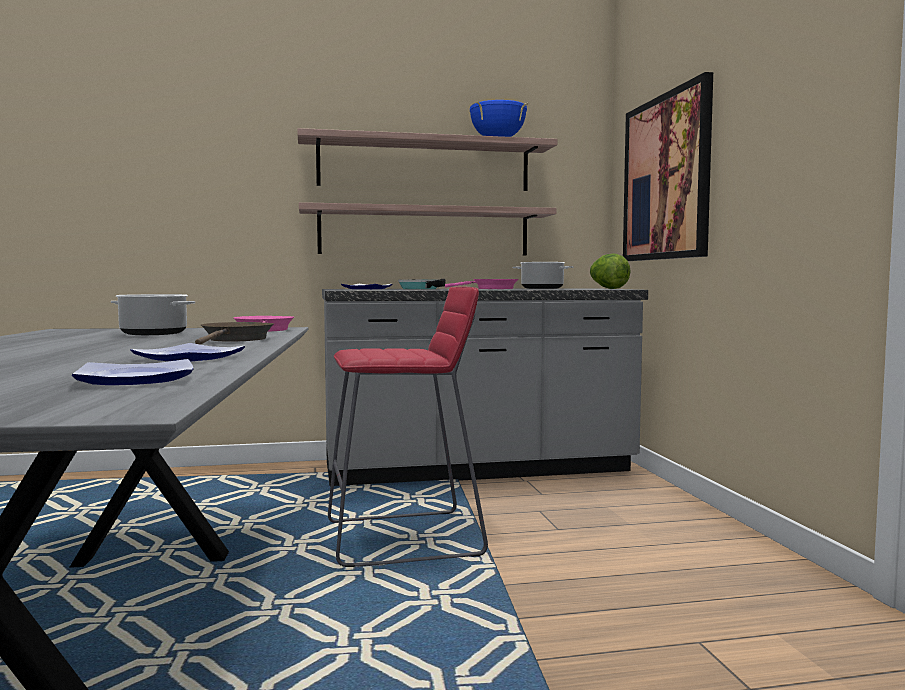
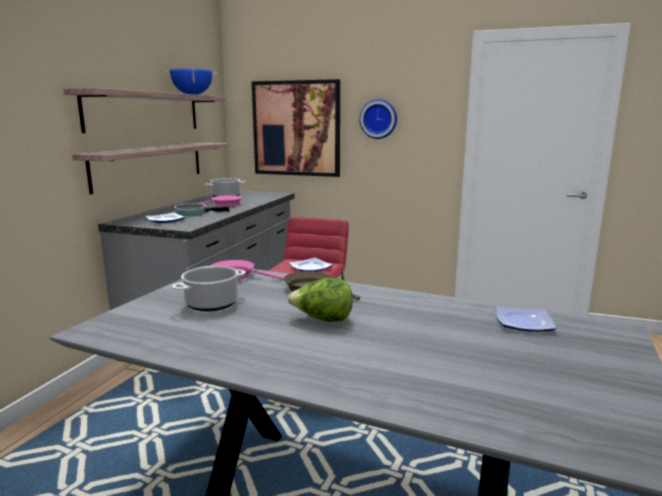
camera: 60 degrees left, 10 degrees up
plate [130,343,245,362] -> plate moved to [289,257,333,271]
lettuce [590,254,631,289] -> lettuce moved to [288,278,353,322]
none -> wall clock [359,99,397,139]

